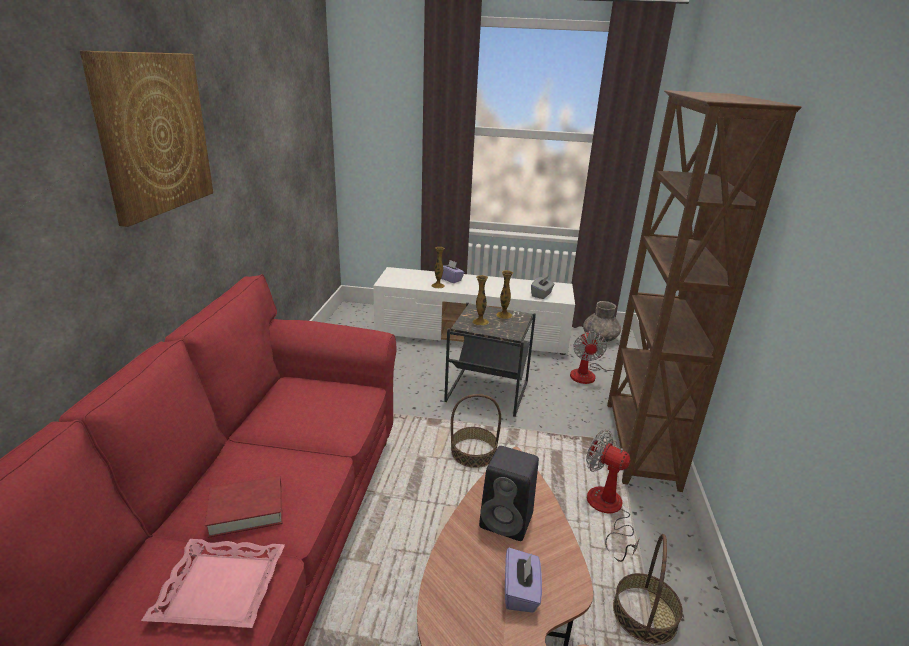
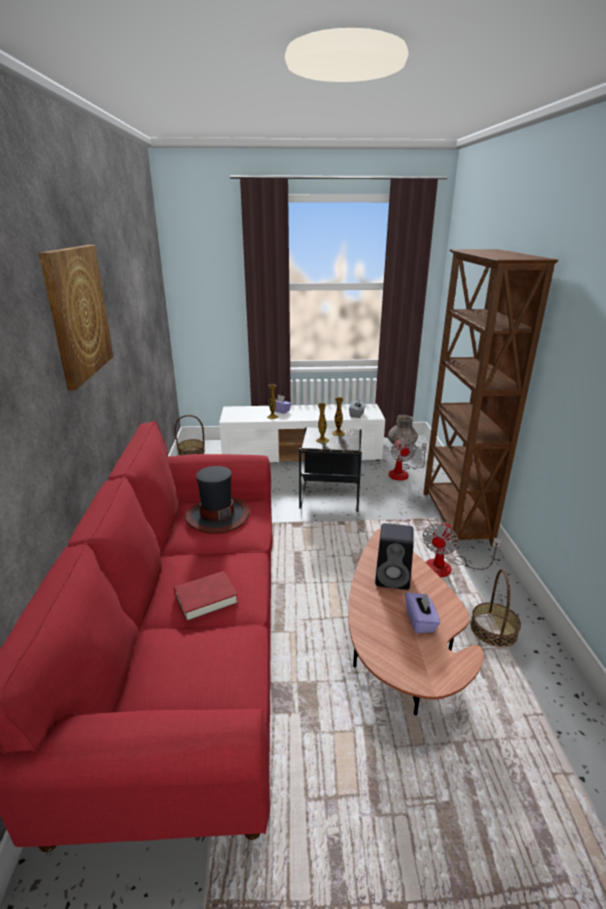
camera: 10 degrees left, 0 degrees up
pink tray [141,539,285,628] -> none
basket [451,394,501,468] -> basket moved to [174,415,205,456]
fan [586,430,640,562] -> fan turned 90 degrees counterclockwise [422,522,502,577]
none -> hat [185,466,249,534]

